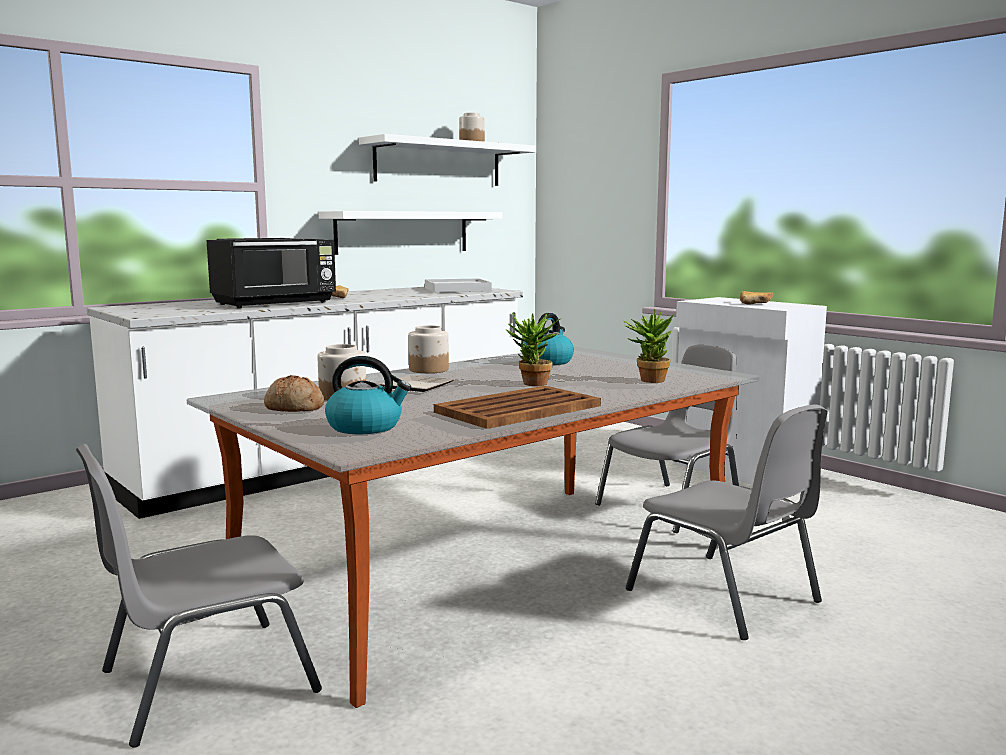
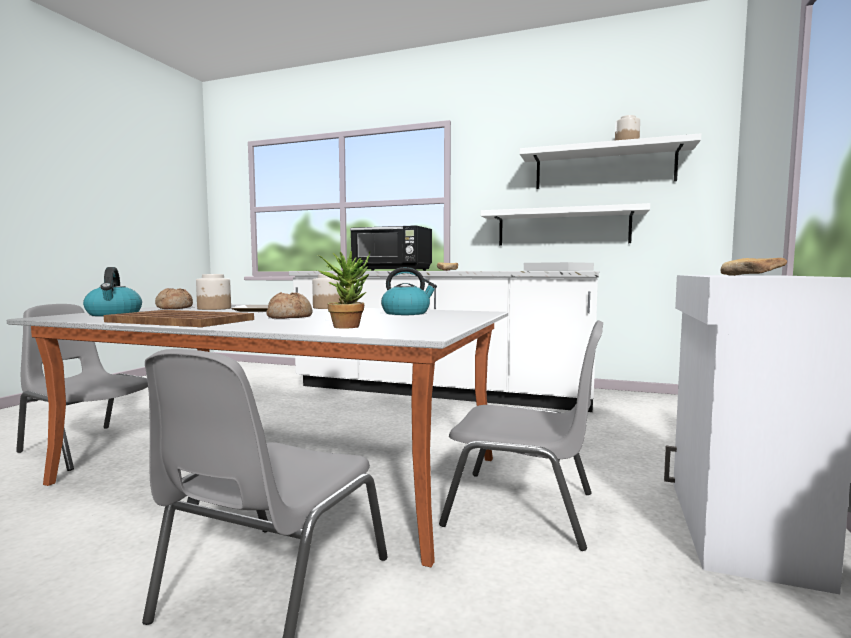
camera: 60 degrees right, 5 degrees down
potted plant [506,313,560,386] -> bread [267,292,312,319]

